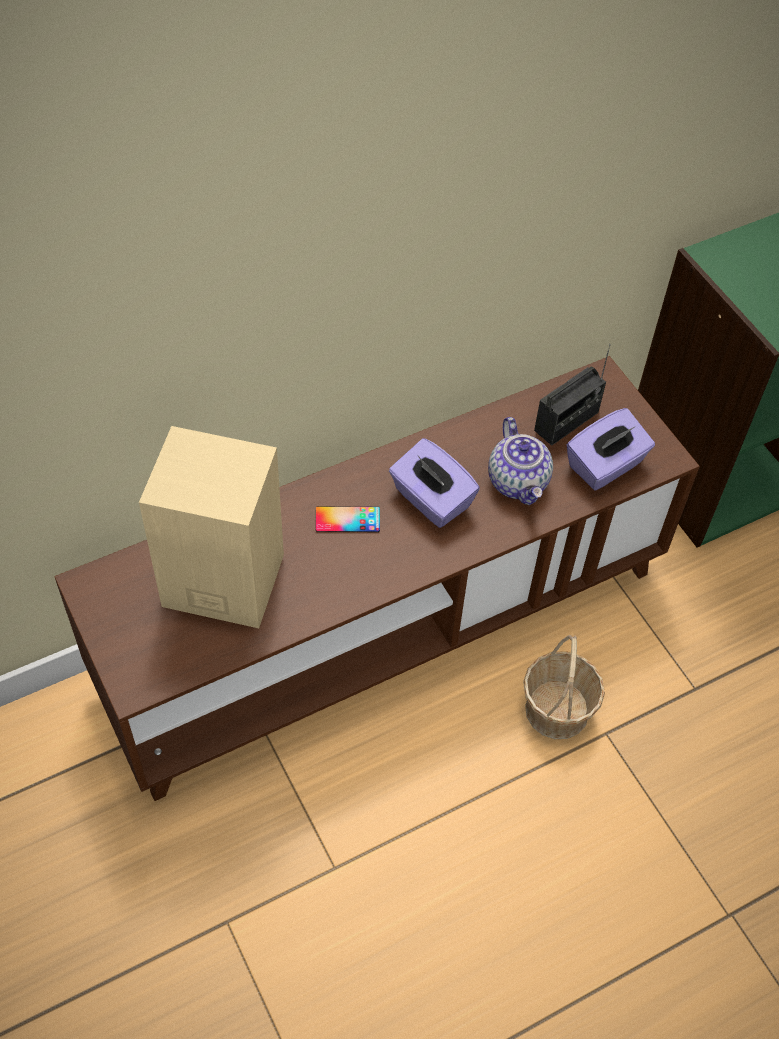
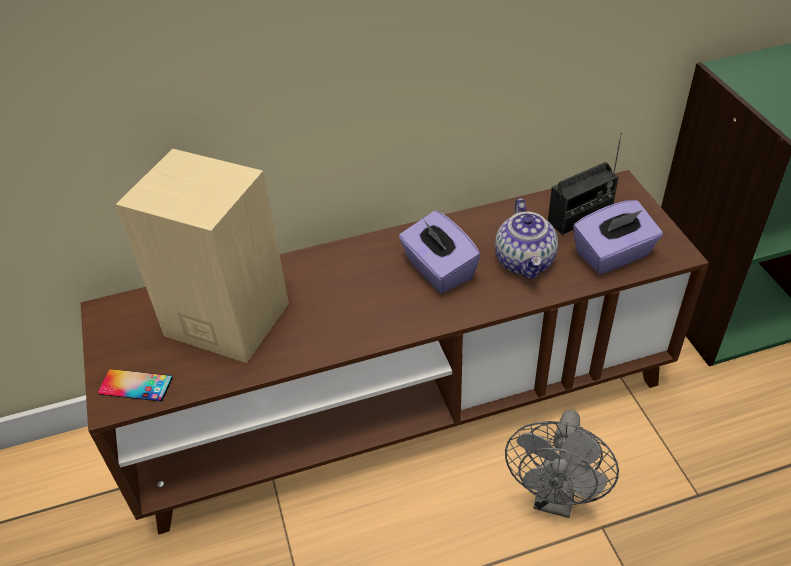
camera: 15 degrees right, 10 degrees down
phone [315,506,380,532] -> phone moved to [98,369,173,401]
basket [523,635,605,739] -> grey fan [505,410,619,518]

